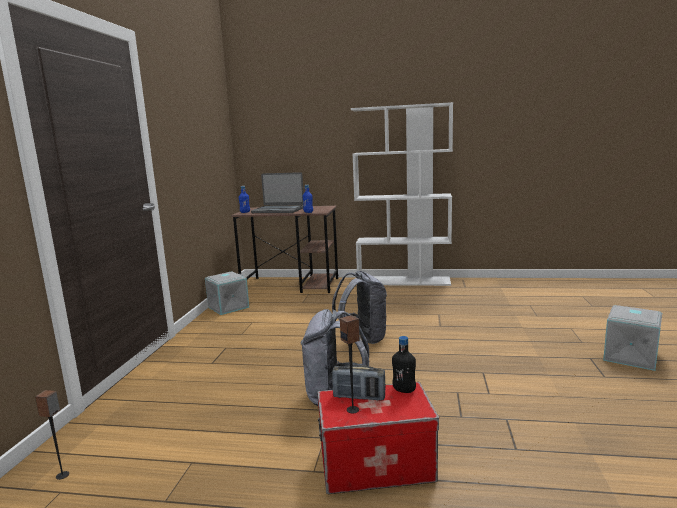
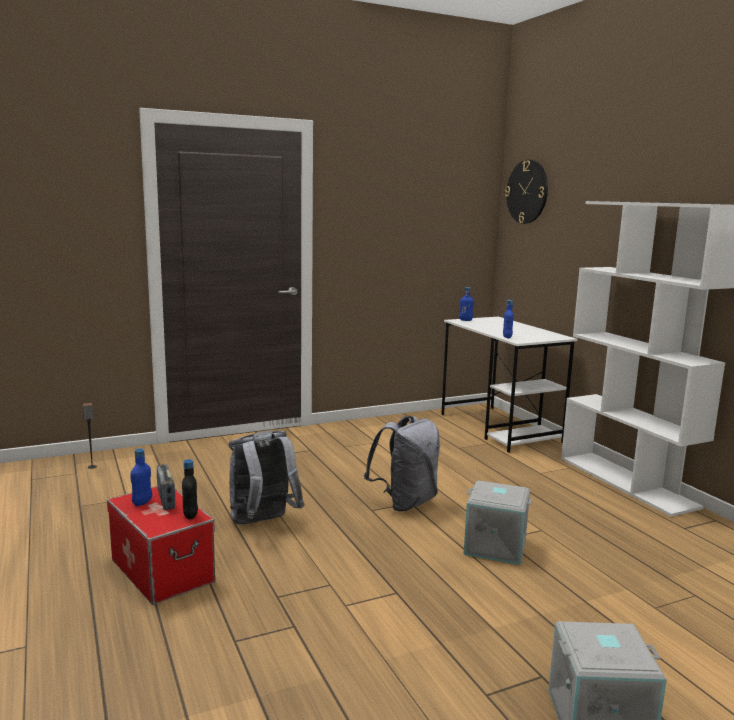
camera: 55 degrees right, 0 degrees up
grey storage box [205,271,249,315] -> grey storage box moved to [464,481,532,565]
brown desk [231,206,338,293] -> white desk [441,317,577,453]
laptop [251,172,304,213] -> none
speaker [340,315,360,413] -> blue bottle [130,448,152,506]
none -> wall clock [505,160,548,224]

